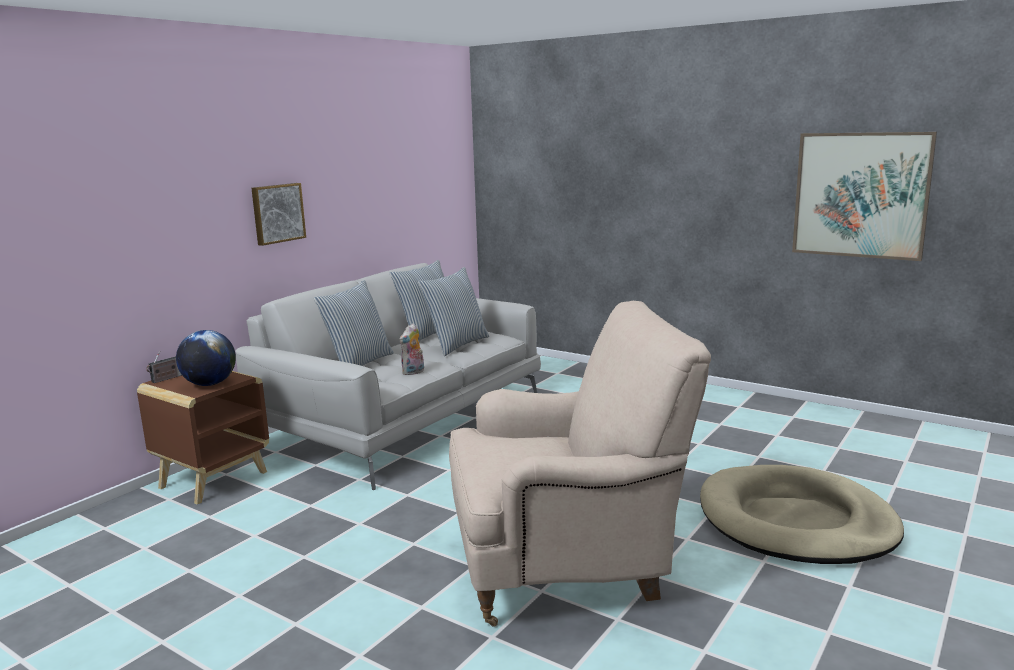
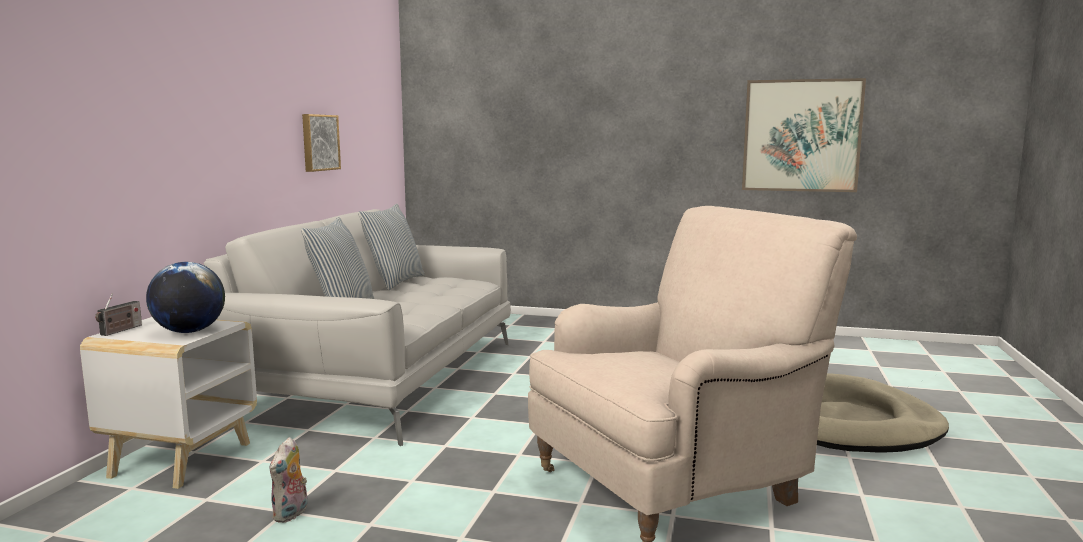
camera: 20 degrees left, 5 degrees down
brown side table [137,371,269,505] -> white side table [80,317,257,489]
picture [251,183,306,246] -> picture moved to [302,114,341,172]
plush toy [399,323,424,375] -> plush toy moved to [270,437,308,523]
pillow [418,267,489,356] -> none

